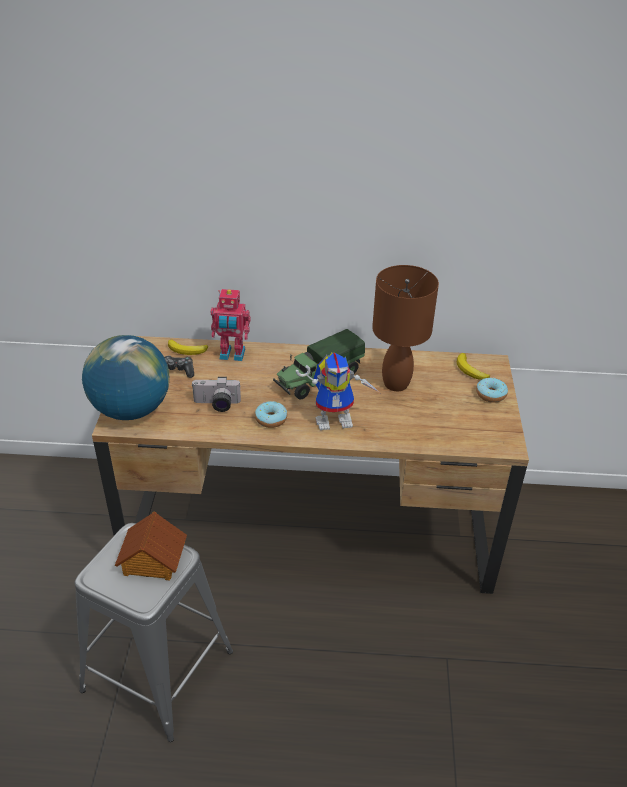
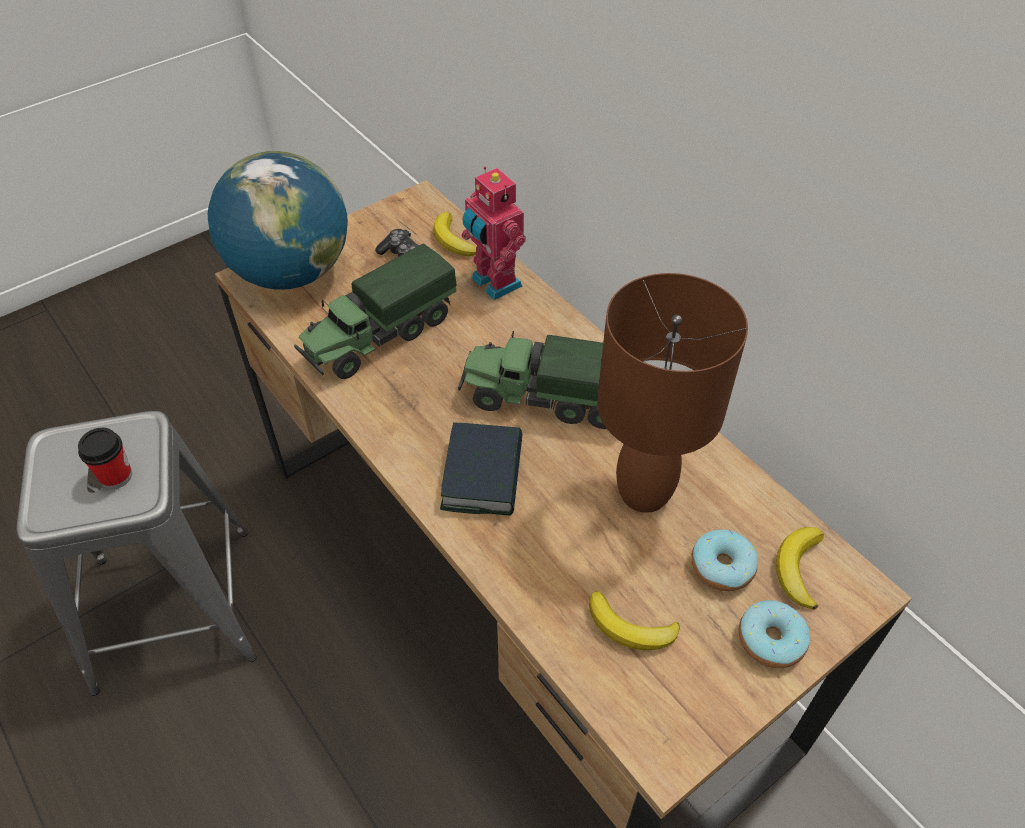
camera: 50 degrees right, 10 degrees up
toy house [115,511,187,581] -> cup [78,428,132,489]
camera [192,377,241,412] -> toy truck [294,244,457,379]
donut [255,401,287,428] -> donut moved to [691,530,758,591]
toy robot [296,352,380,430] -> book [440,422,522,516]
none -> banana [589,591,680,650]

